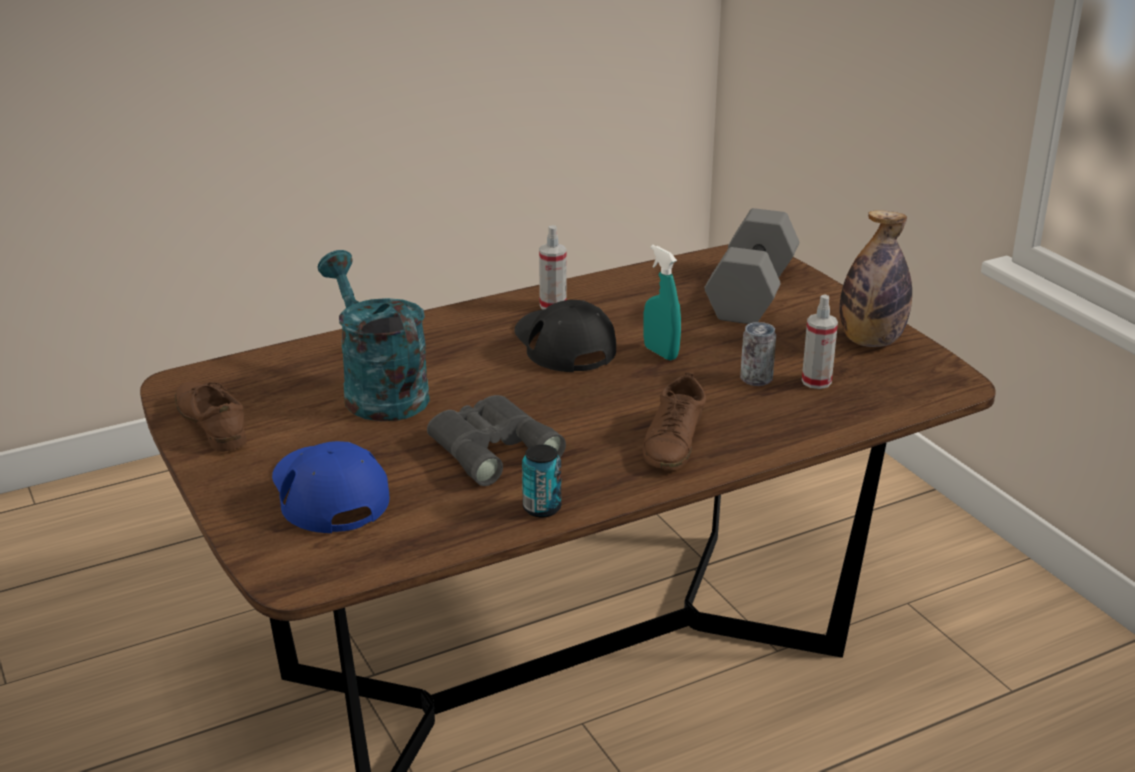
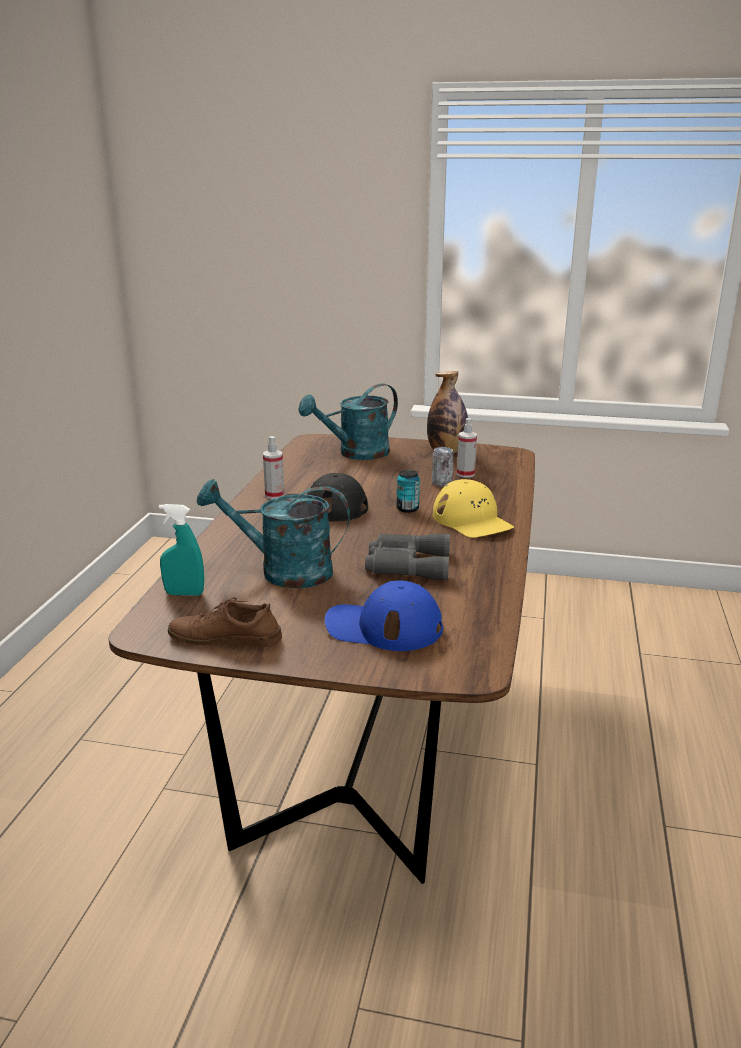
camera: 50 degrees left, 5 degrees down
can [522,444,561,518] -> can moved to [397,470,420,513]
brown shoe [642,372,706,470] -> yellow cap [433,479,514,538]
turquoise spray bottle [643,245,681,361] -> turquoise spray bottle moved to [159,504,204,596]
grey dumbbell [704,208,799,324] -> turquoise watering can [298,383,398,460]

